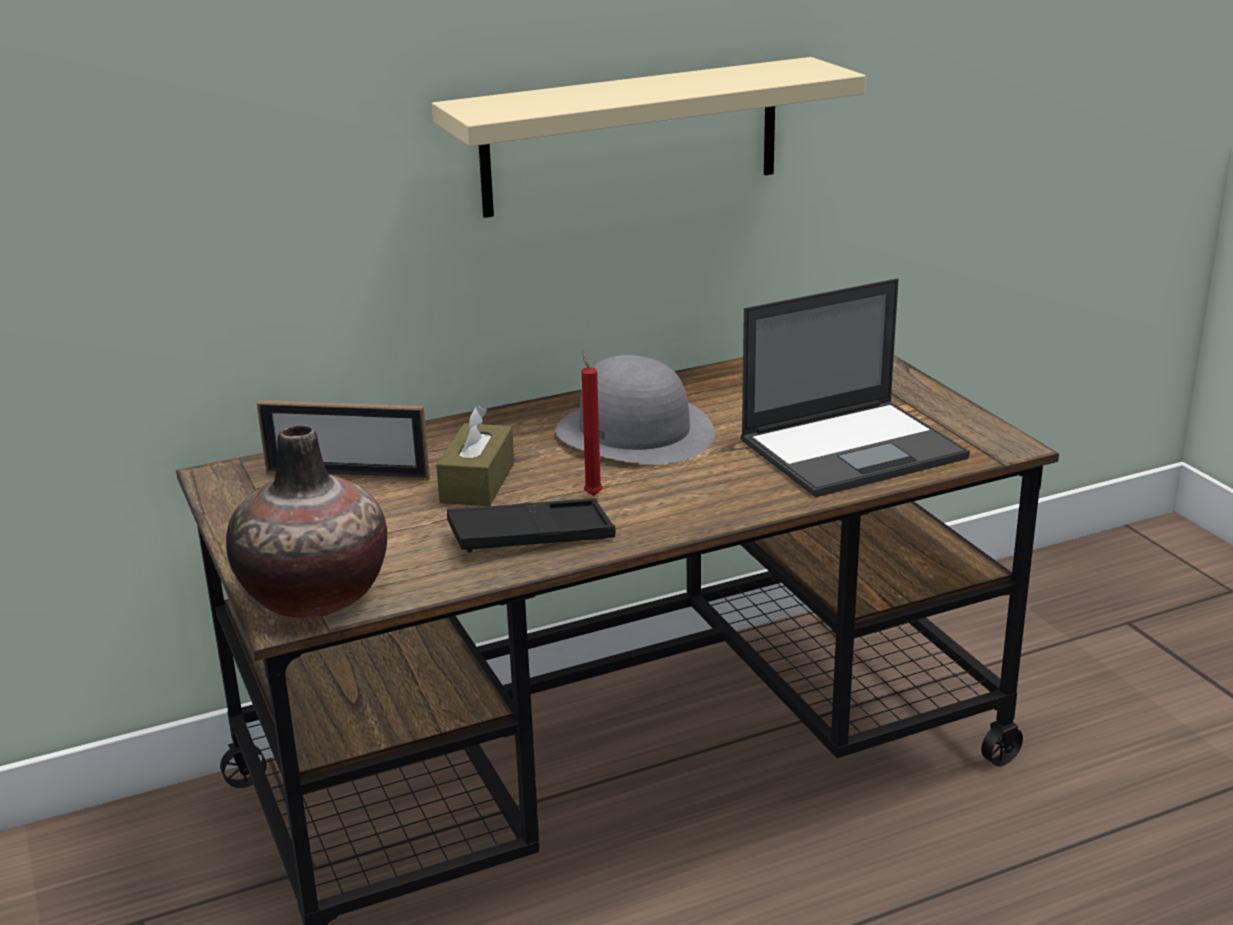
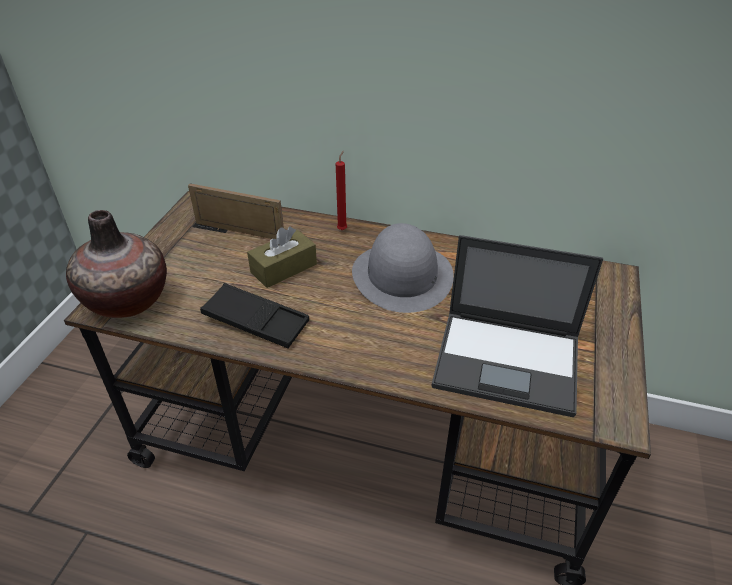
camera: 40 degrees right, 15 degrees up
picture frame [257,400,430,480] -> picture frame turned 150 degrees clockwise [188,184,284,239]
beige shelf [432,57,866,218] -> none
red candle [582,350,602,496] -> red candle moved to [336,151,347,230]

